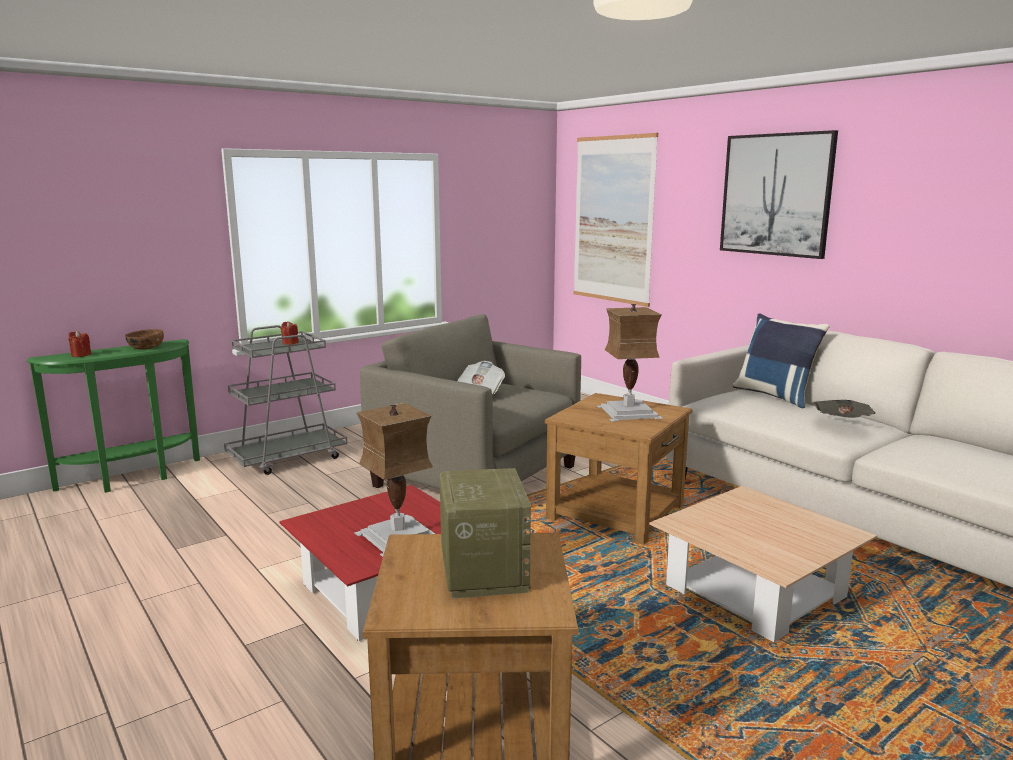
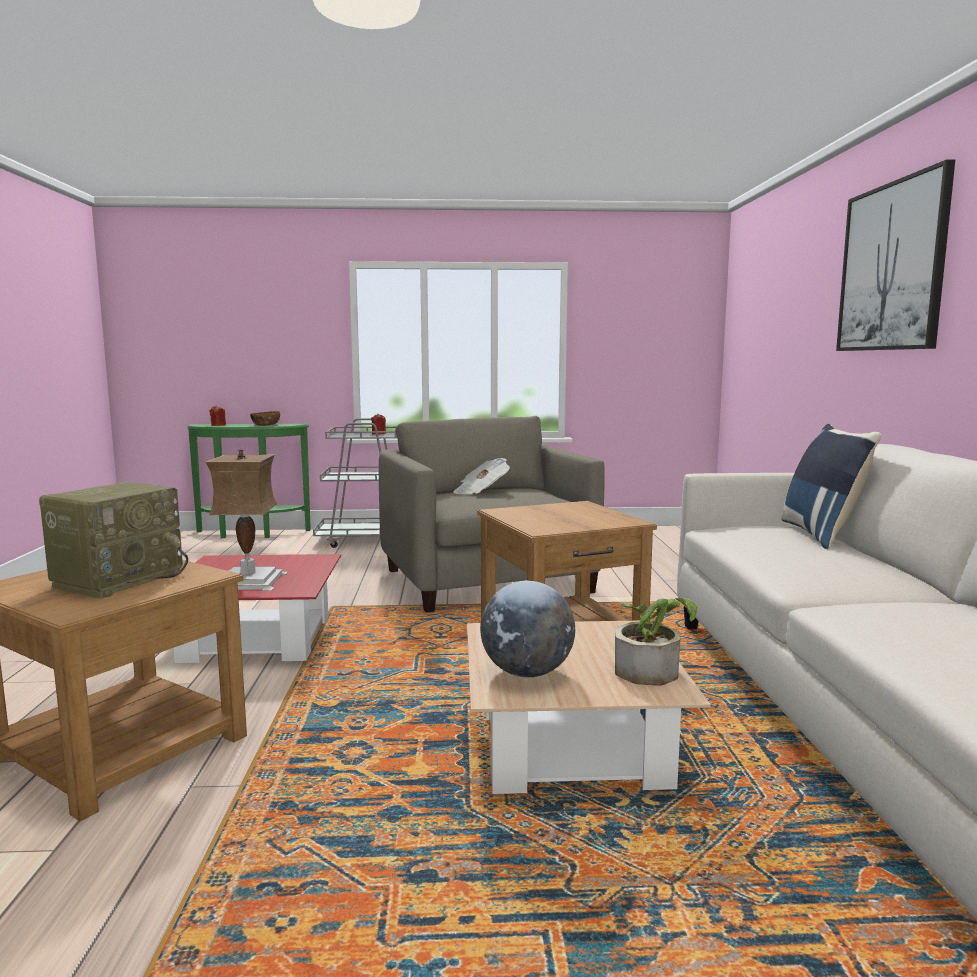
camera: 35 degrees right, 5 degrees down
picture [573,133,658,307] -> none
table lamp [597,304,663,422] -> none
newspaper [813,400,875,418] -> none
none -> globe [480,581,575,677]
none -> potted plant [615,597,697,686]

